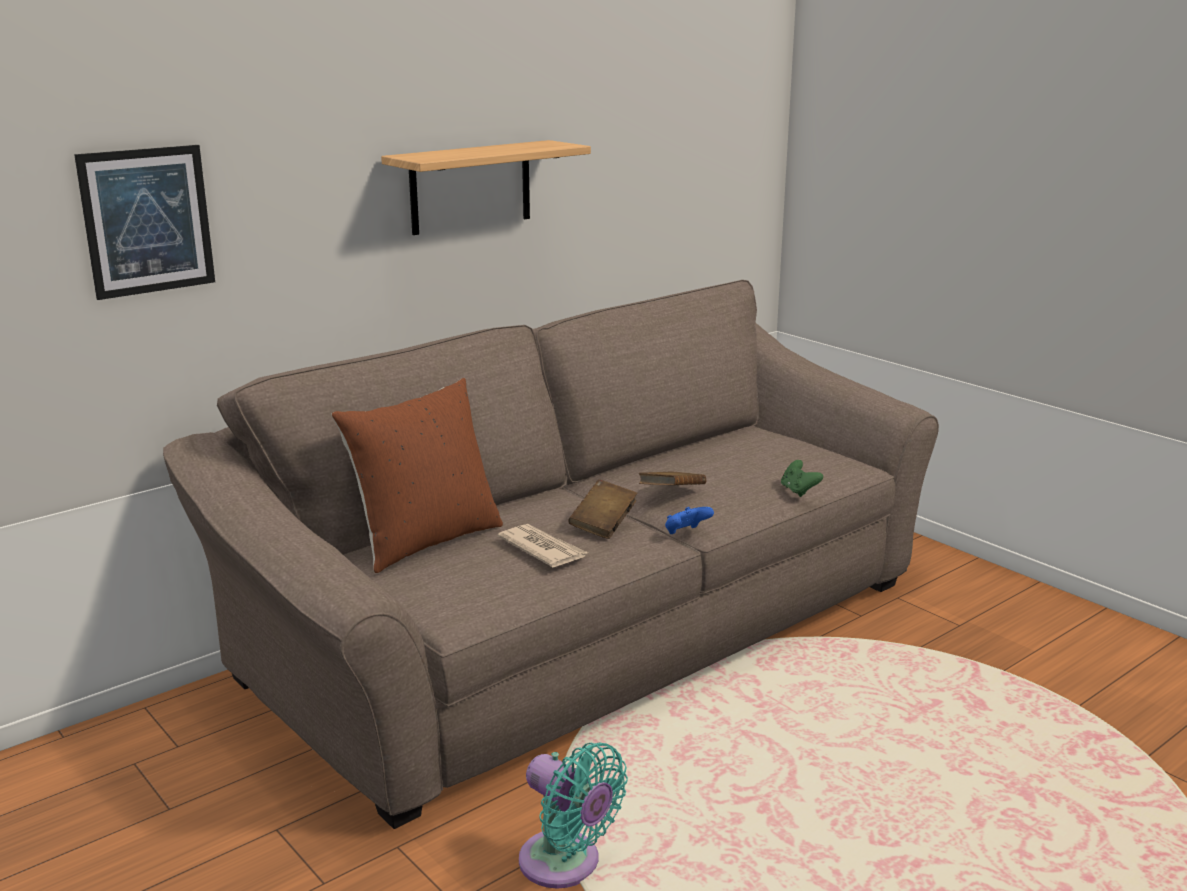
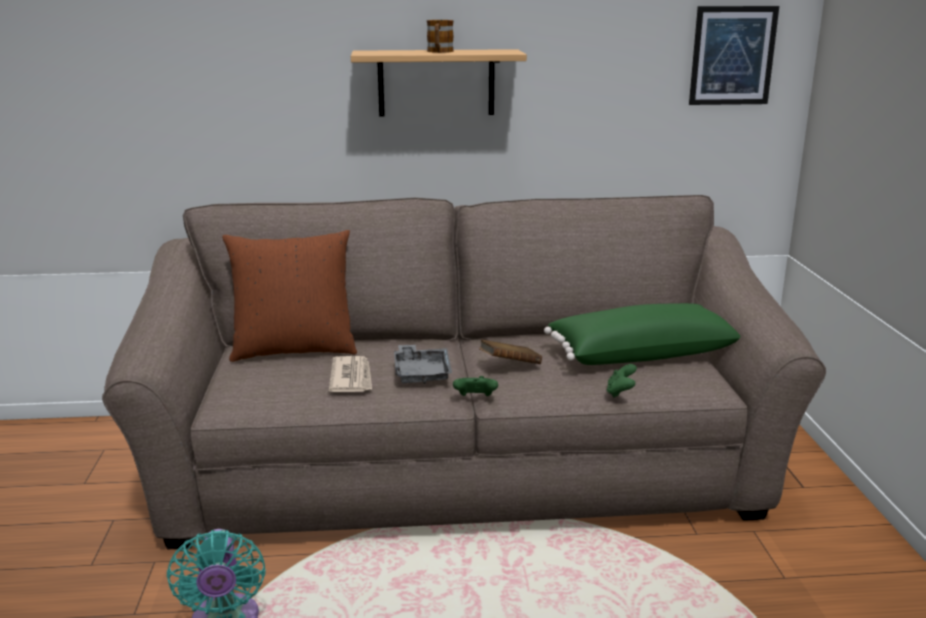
camera: 35 degrees right, 0 degrees up
picture [74,145,215,300] -> picture moved to [689,6,779,105]
brown book [568,480,638,539] -> grey tray [394,344,452,384]
blue game controller [665,507,714,534] -> green game controller [453,376,498,396]
none -> mug [427,20,454,53]
none -> green pillow [544,303,740,365]

